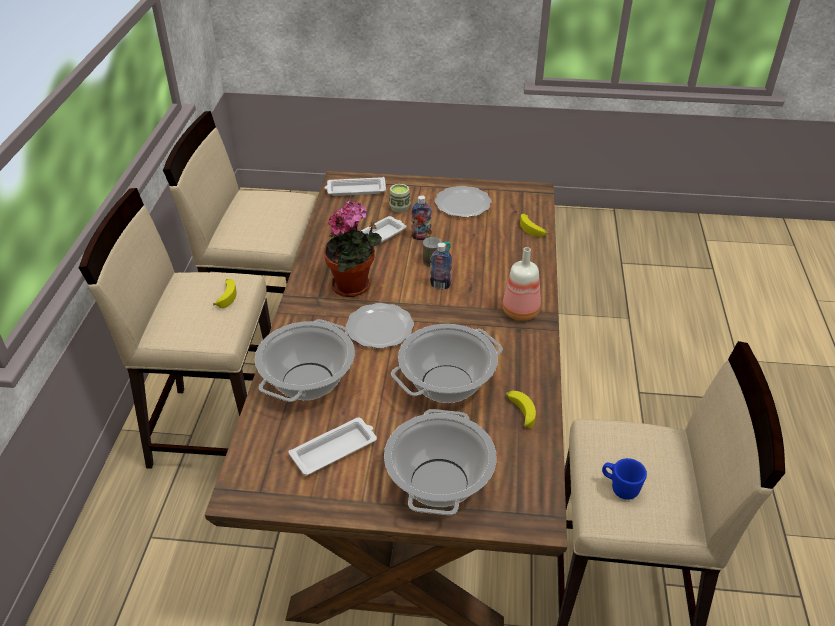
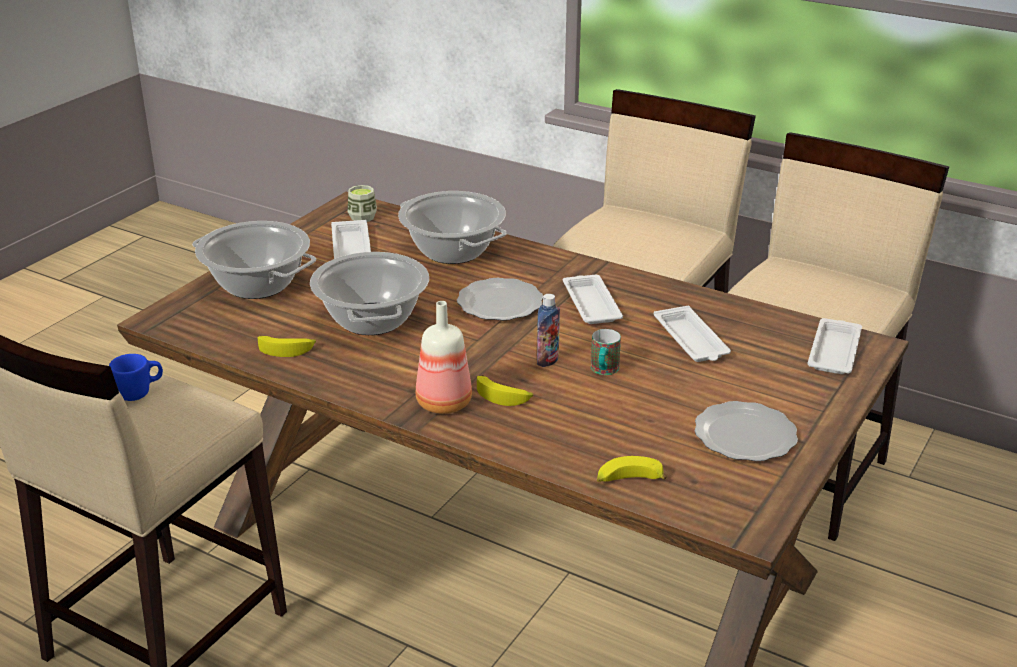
camera: 115 degrees right, 10 degrees down
banana [213,279,237,308] -> banana moved to [477,375,533,406]
potted plant [324,201,382,297] -> white tray [563,275,623,324]
cup [389,184,411,213] -> cup moved to [348,185,377,222]
bottle [411,195,432,240] -> none

